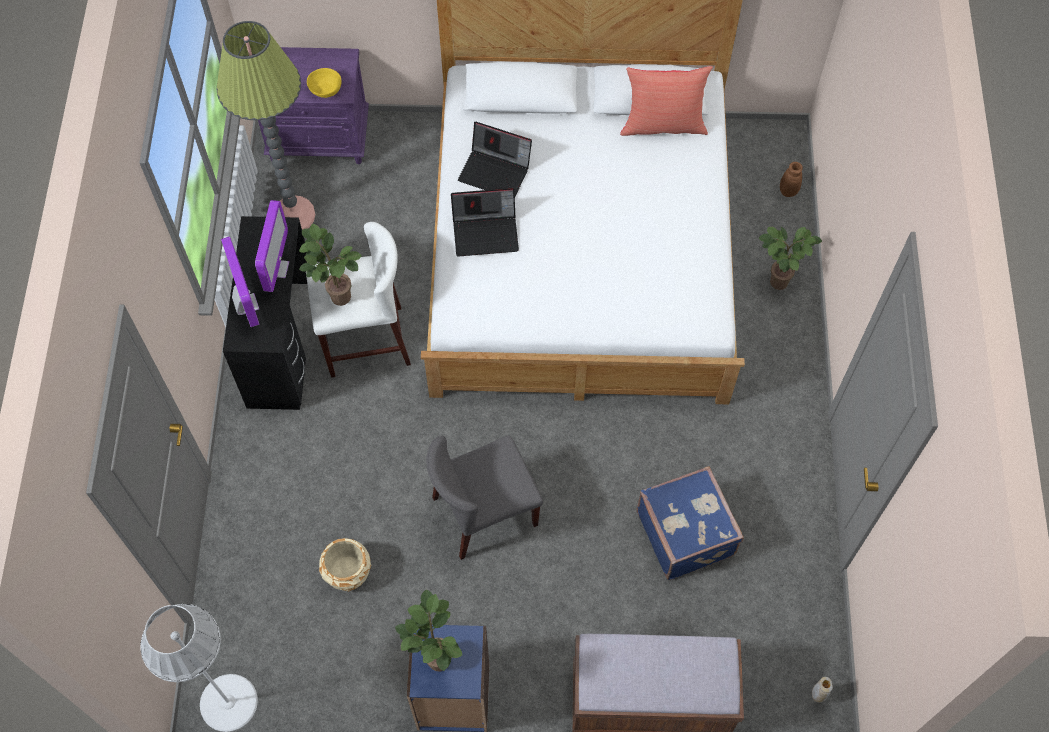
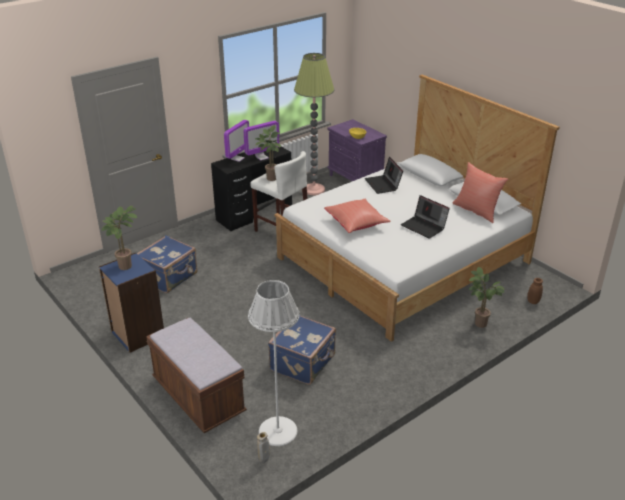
camera: 50 degrees right, 30 degrees down
white floor lamp [141,604,258,732] -> white floor lamp moved to [248,280,299,446]
beige planter [319,538,371,591] -> blue suitcase [137,235,198,293]
grey chair [426,435,543,560] -> none
laptop [451,188,519,257] -> laptop moved to [401,195,450,239]
none -> red pillow [324,199,391,233]

